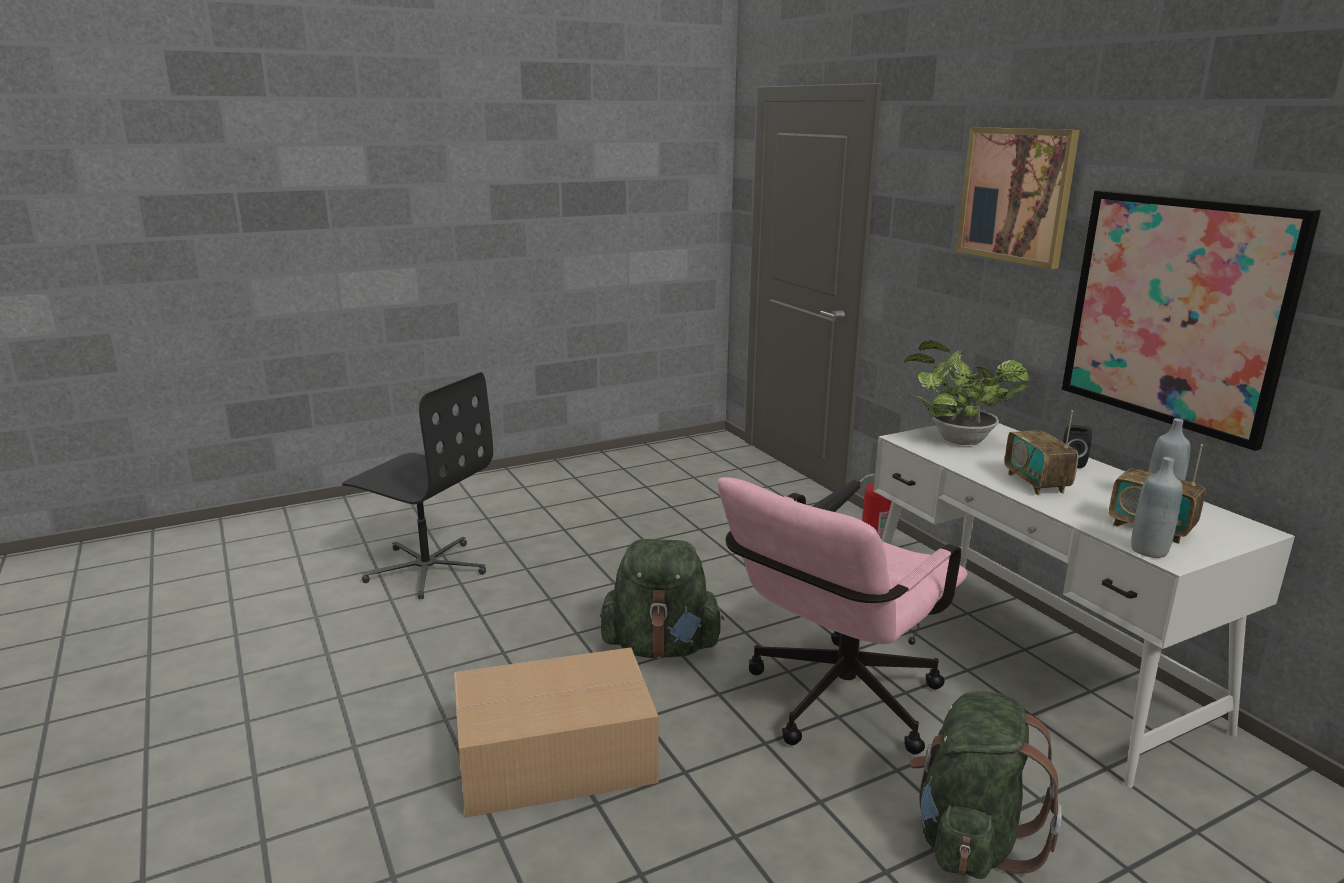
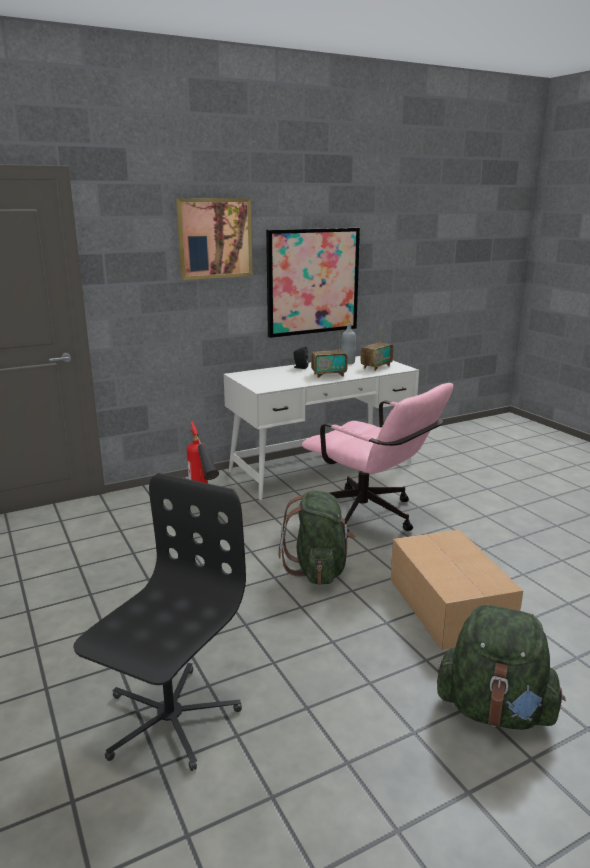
camera: 90 degrees left, 0 degrees up
potted plant [903,340,1029,445] -> none
green backpack [909,691,1062,879] -> green backpack moved to [437,605,566,730]
grey bottle [1131,457,1183,558] -> none

